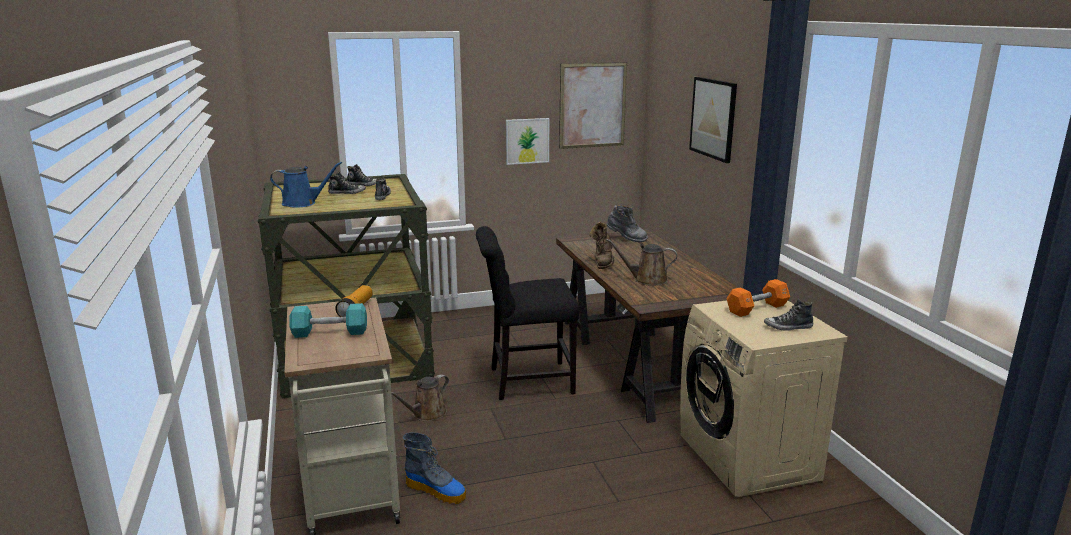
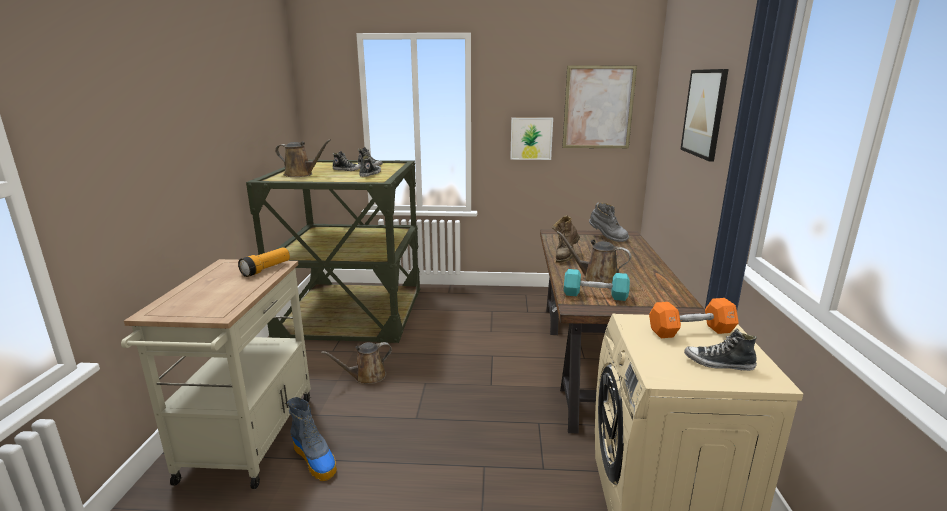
camera: 20 degrees right, 0 degrees up
blue watering can [270,162,342,208] -> brown watering can [275,139,331,177]
turquoise dumbbell [289,303,367,338] -> turquoise dumbbell moved to [564,269,630,301]
black chair [476,226,579,400] -> none

